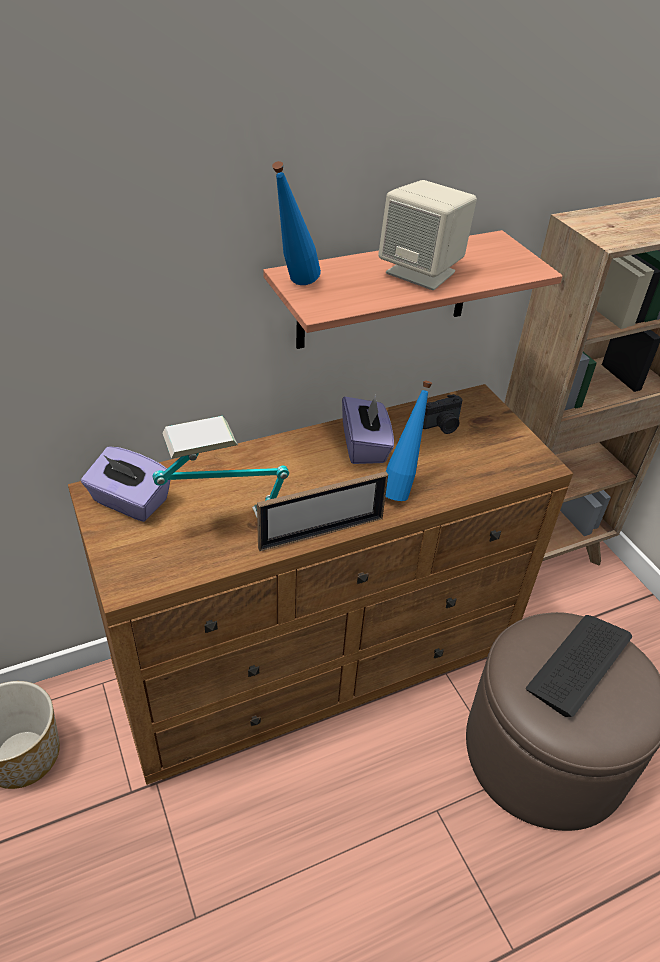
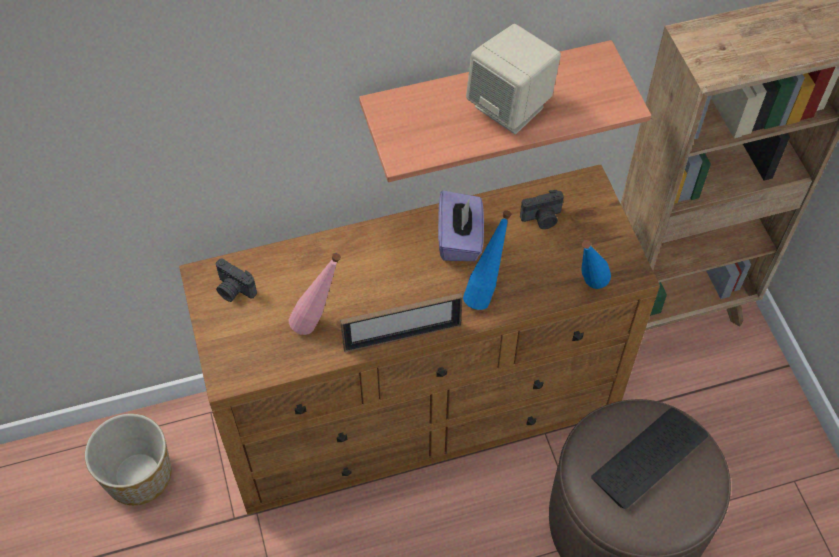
camera: 10 degrees right, 15 degrees up
purple tissue box [81,447,170,522] -> camera [216,258,257,302]
table lamp [153,416,289,517] -> pink bottle [289,253,341,335]
blue bottle [272,161,321,285] -> blue bottle moved to [581,240,611,289]

